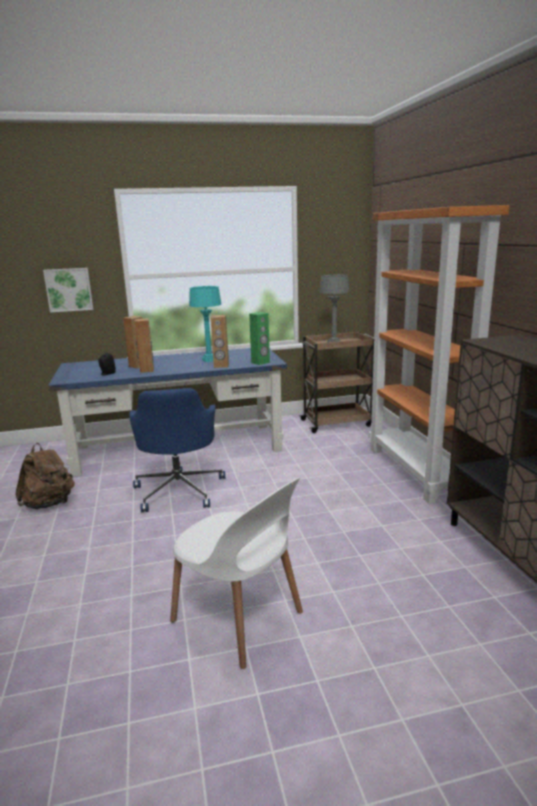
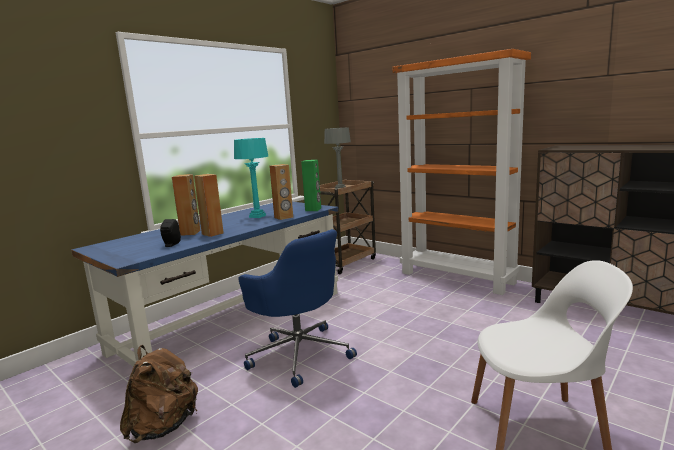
camera: 35 degrees left, 5 degrees down
picture [43,268,93,312] -> none

